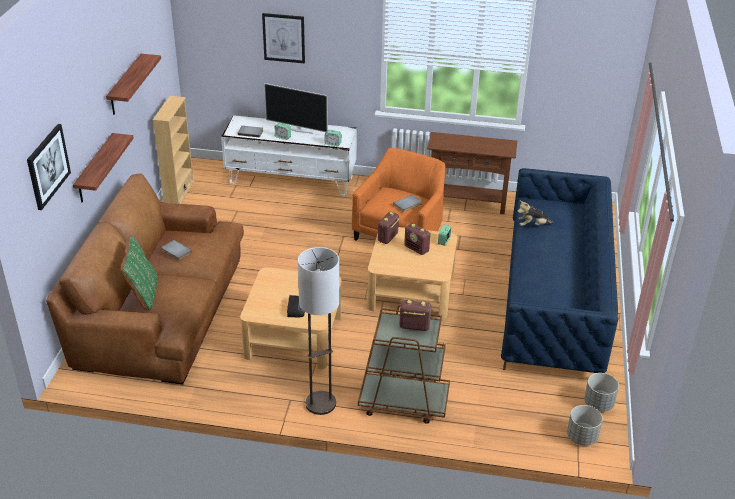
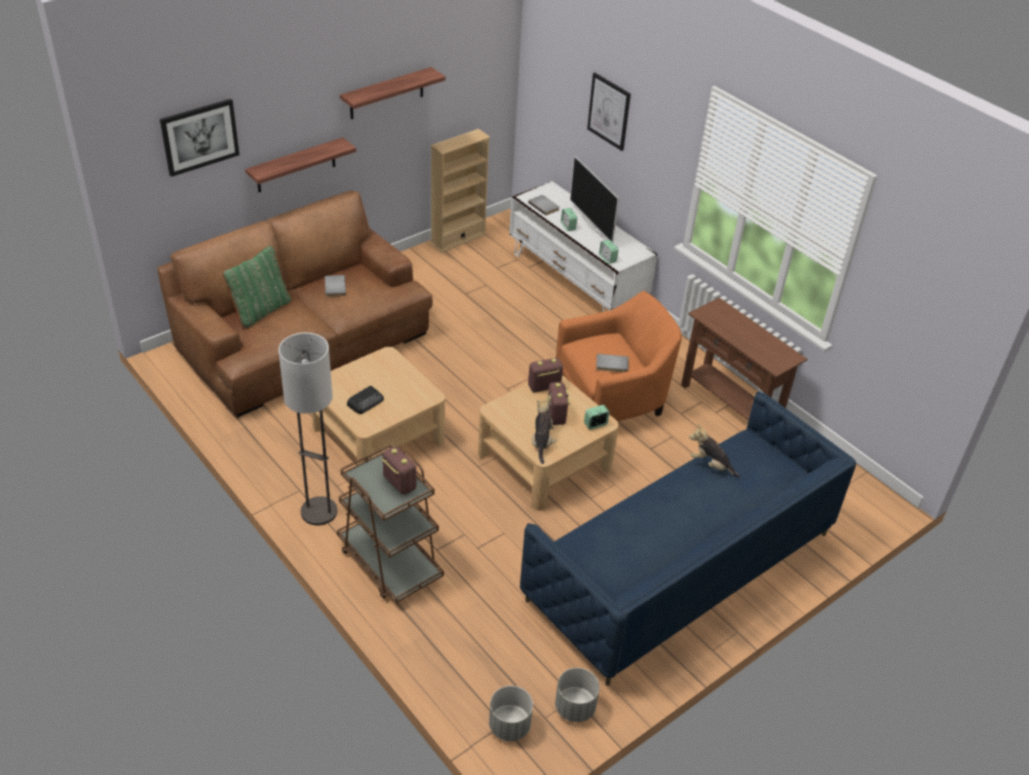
camera: 40 degrees right, 5 degrees up
none -> plush toy [532,397,556,464]

